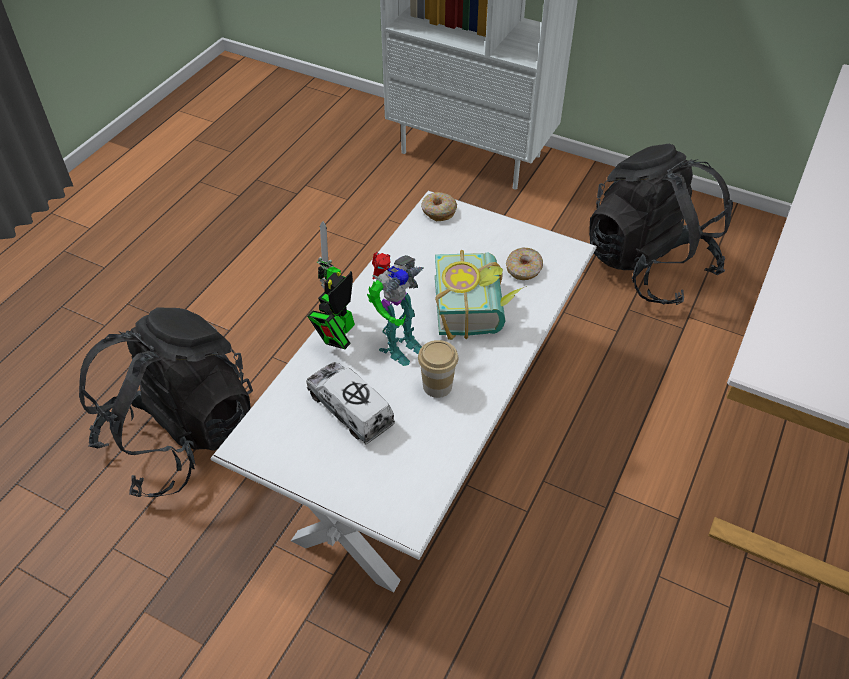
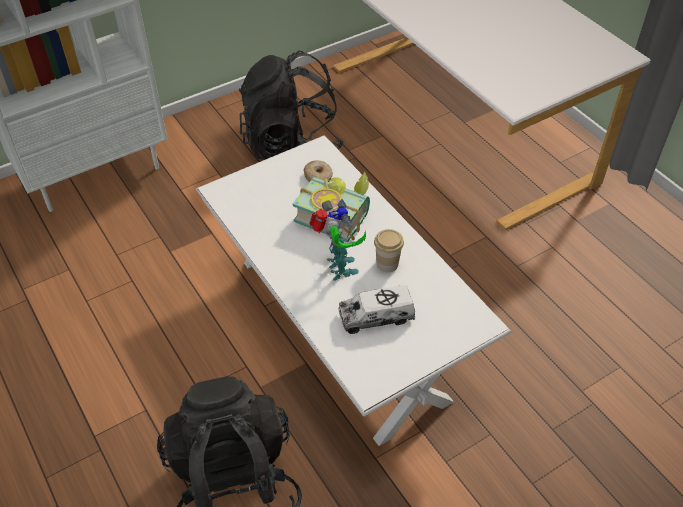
camera: 60 degrees left, 0 degrees up
toy robot [307,221,355,349] -> none
donut [421,192,457,221] -> none

